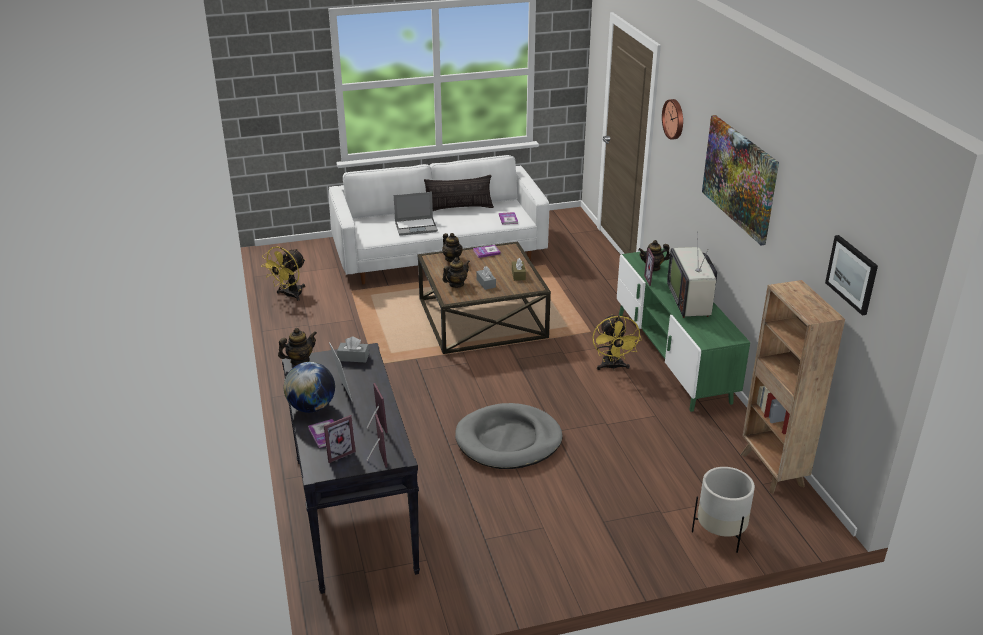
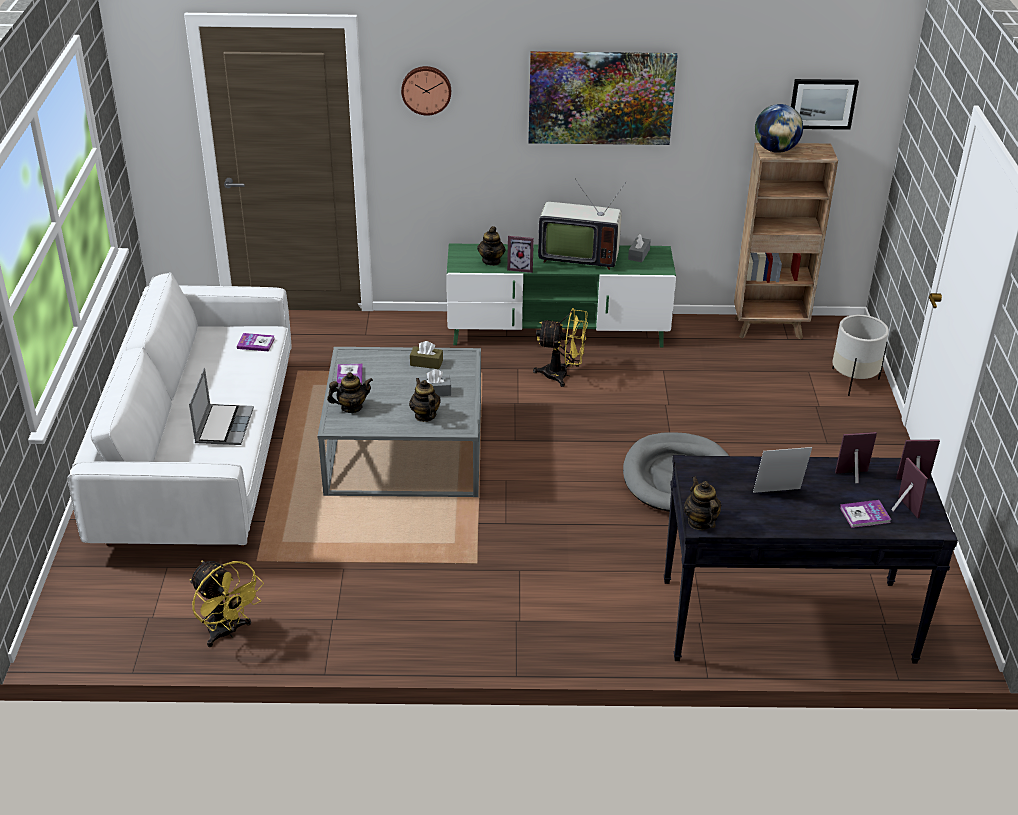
camera: 75 degrees left, 5 degrees up
globe [284,362,335,413] -> globe moved to [755,104,803,153]
grey tissue box [337,337,369,363] -> grey tissue box moved to [628,234,651,262]
brown coffee table [417,242,551,354] -> grey coffee table [317,347,481,497]
pillow [424,175,494,211] -> none

